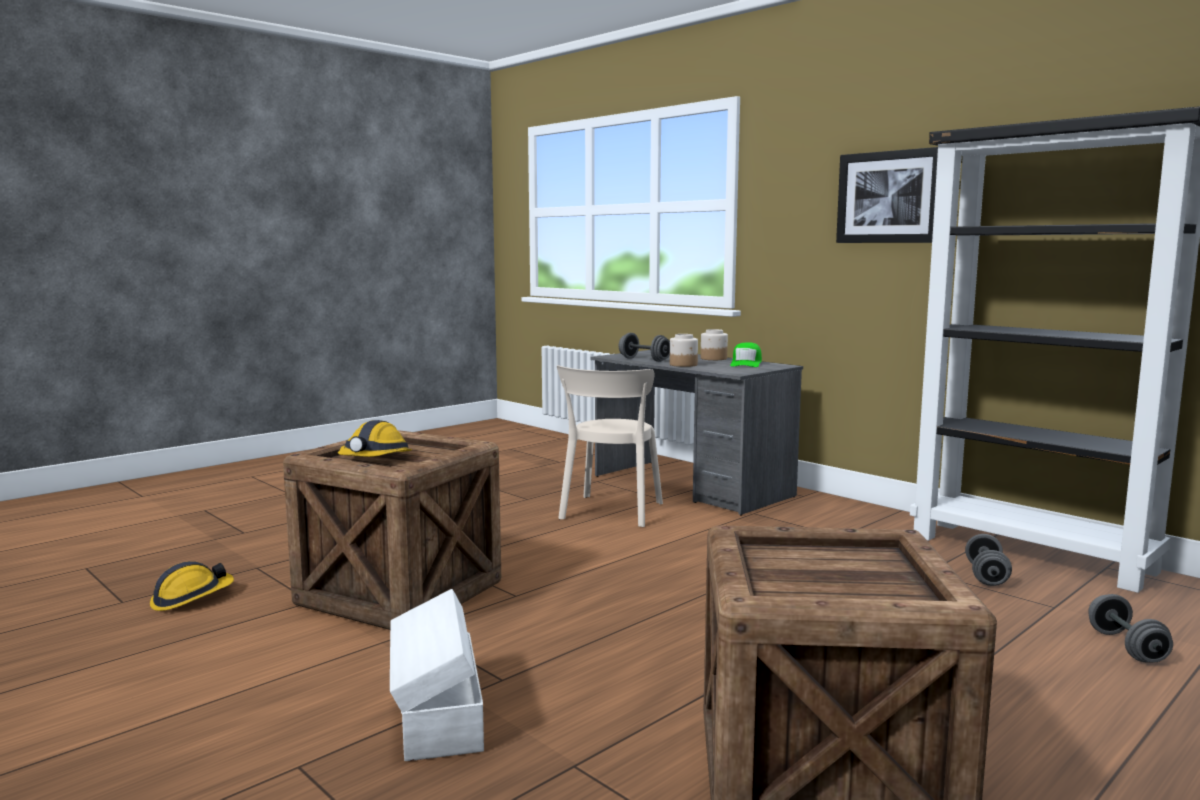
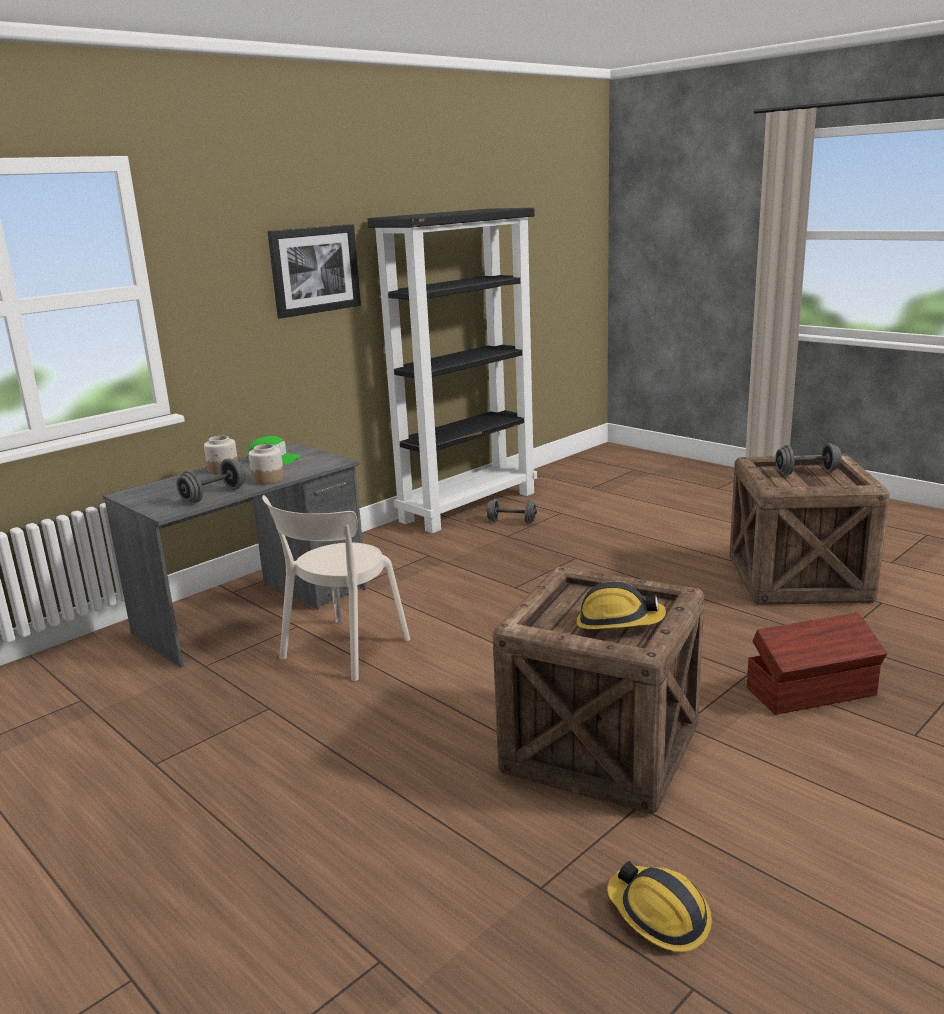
camera: 90 degrees left, 10 degrees up
white storage box [390,589,484,761] -> brown storage box [747,613,887,715]
beige chair [557,365,663,527] -> beige chair turned 105 degrees clockwise [262,495,410,681]
grey dumbbell [1088,594,1173,663] -> grey dumbbell moved to [775,443,842,475]

